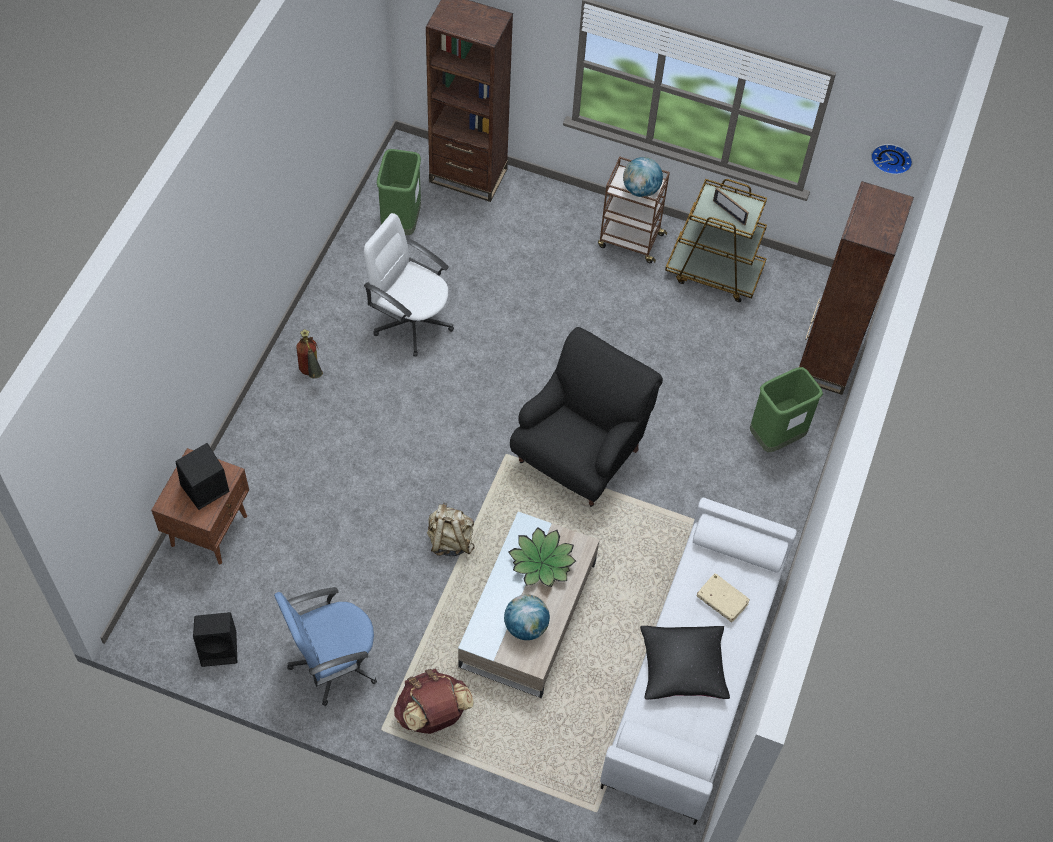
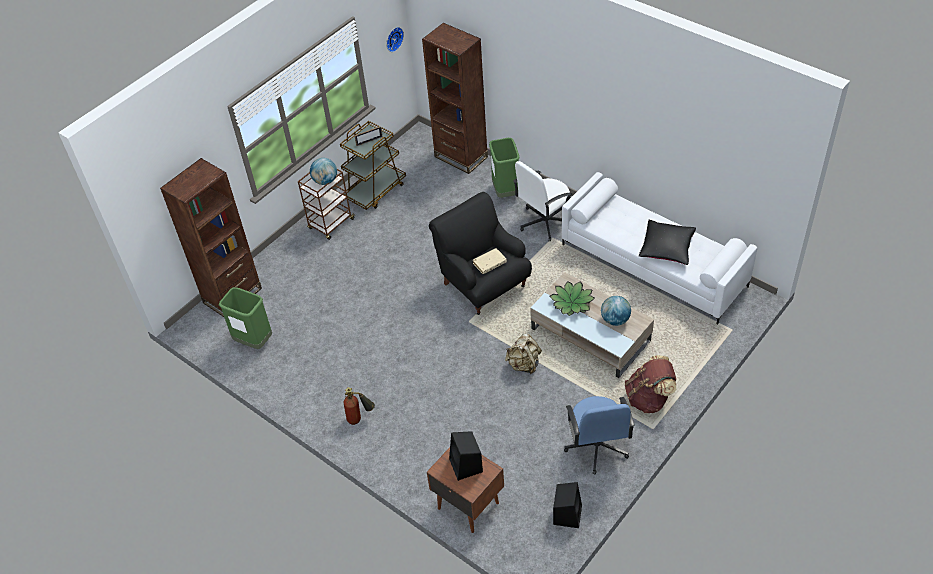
camera: 65 degrees left, 10 degrees down
white office chair [364,213,454,356] -> white office chair moved to [513,161,573,242]
beige book [697,573,750,623] -> beige book moved to [473,248,507,274]

